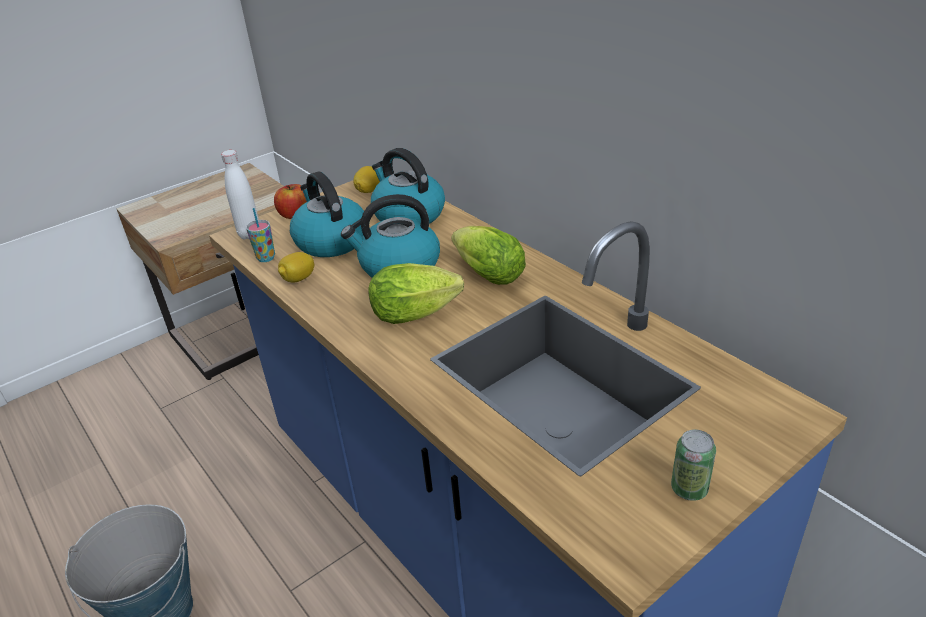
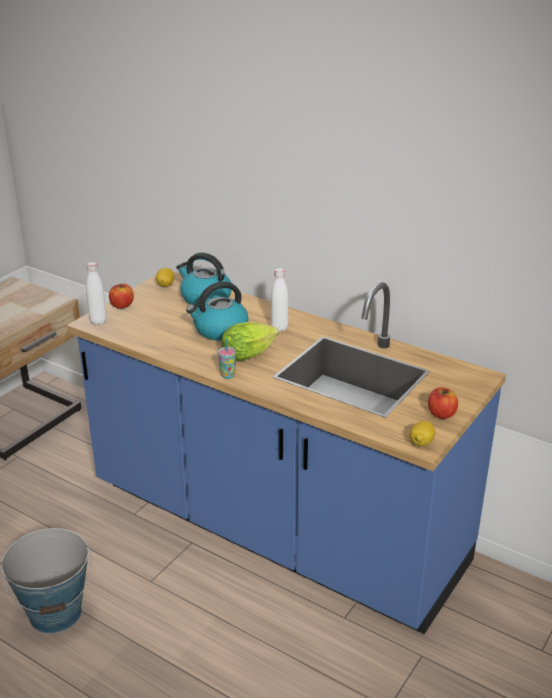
camera: 20 degrees left, 5 degrees down
cup [246,208,275,262] -> cup moved to [218,339,236,379]
lemon [278,252,314,283] -> lemon moved to [410,421,435,446]
kettle [290,171,364,257] -> none
lettuce [451,226,526,285] -> white bottle [271,268,288,332]
can [671,430,716,501] -> apple [428,387,458,419]

